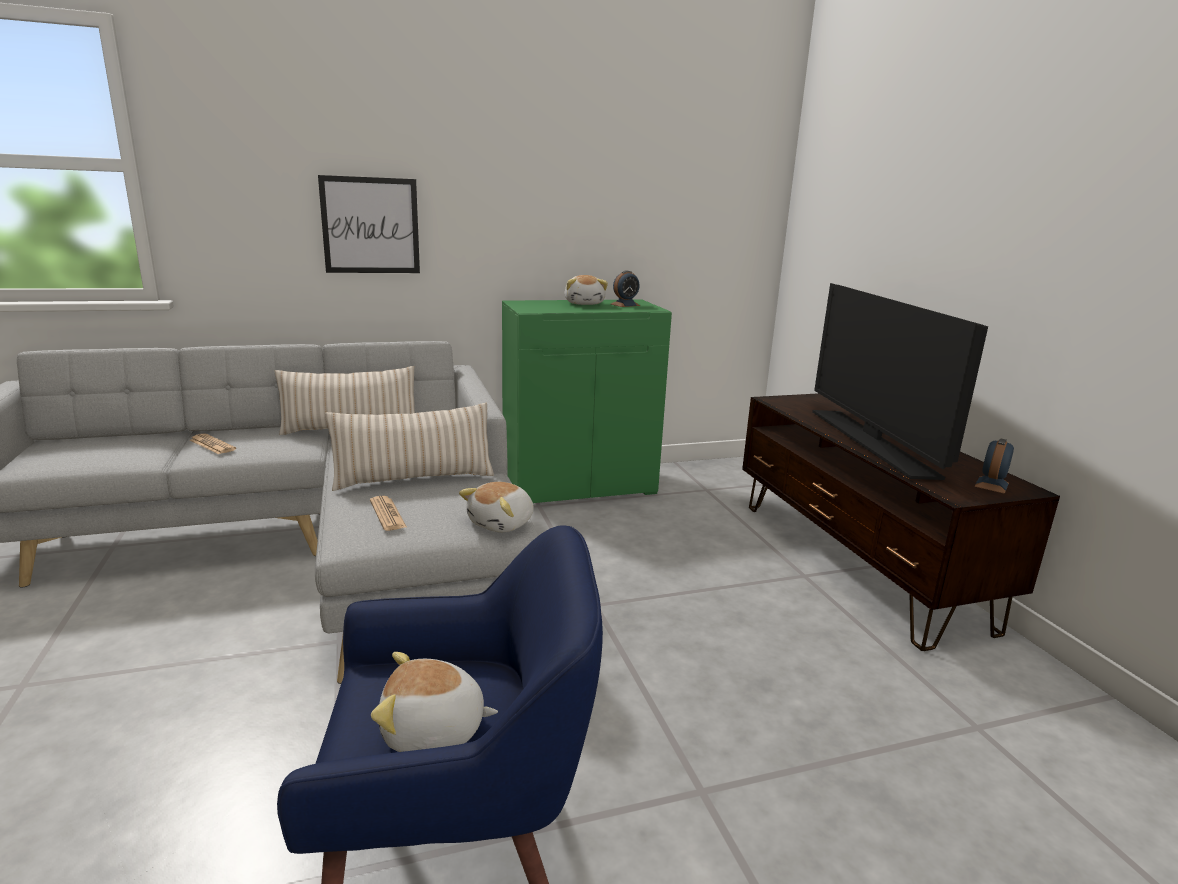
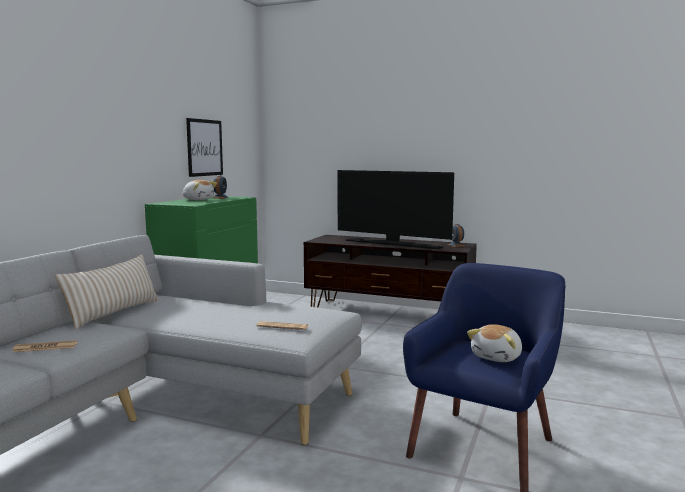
camera: 50 degrees left, 10 degrees down
picture [318,175,420,273] -> picture moved to [186,118,223,177]
beige pillow [325,403,494,491] -> none
plush toy [459,482,534,533] -> none

